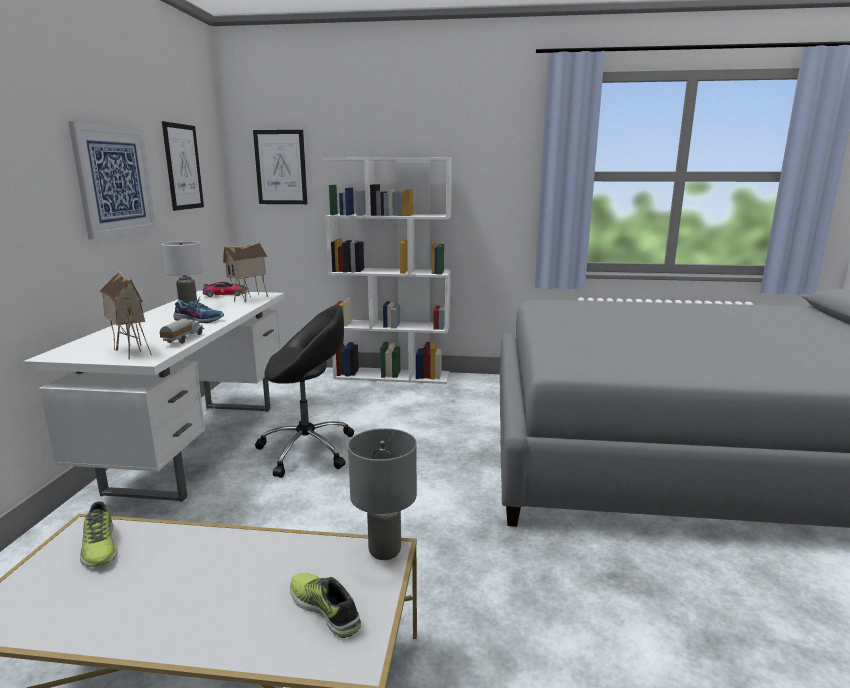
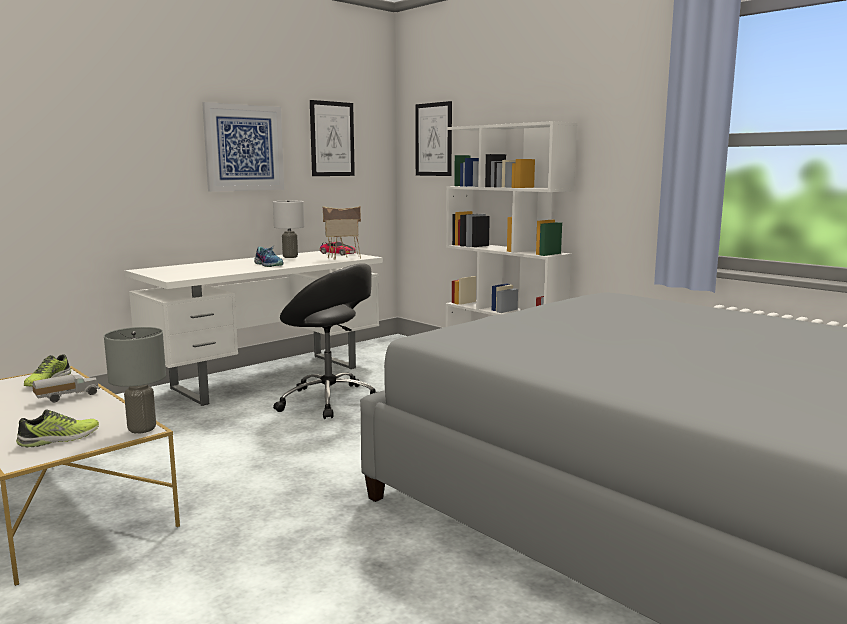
camera: 40 degrees right, 5 degrees down
toy house [99,271,152,359] -> none
toy truck [159,318,204,344] -> toy truck moved to [32,374,100,402]
shoe [290,573,361,638] -> shoe turned 60 degrees clockwise [16,410,99,447]

